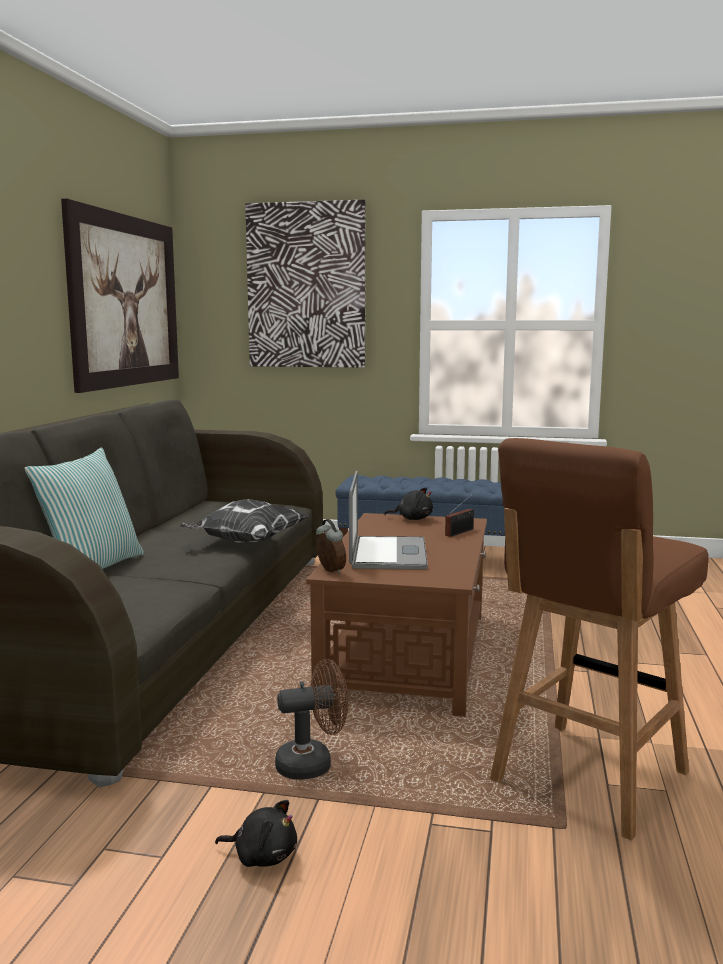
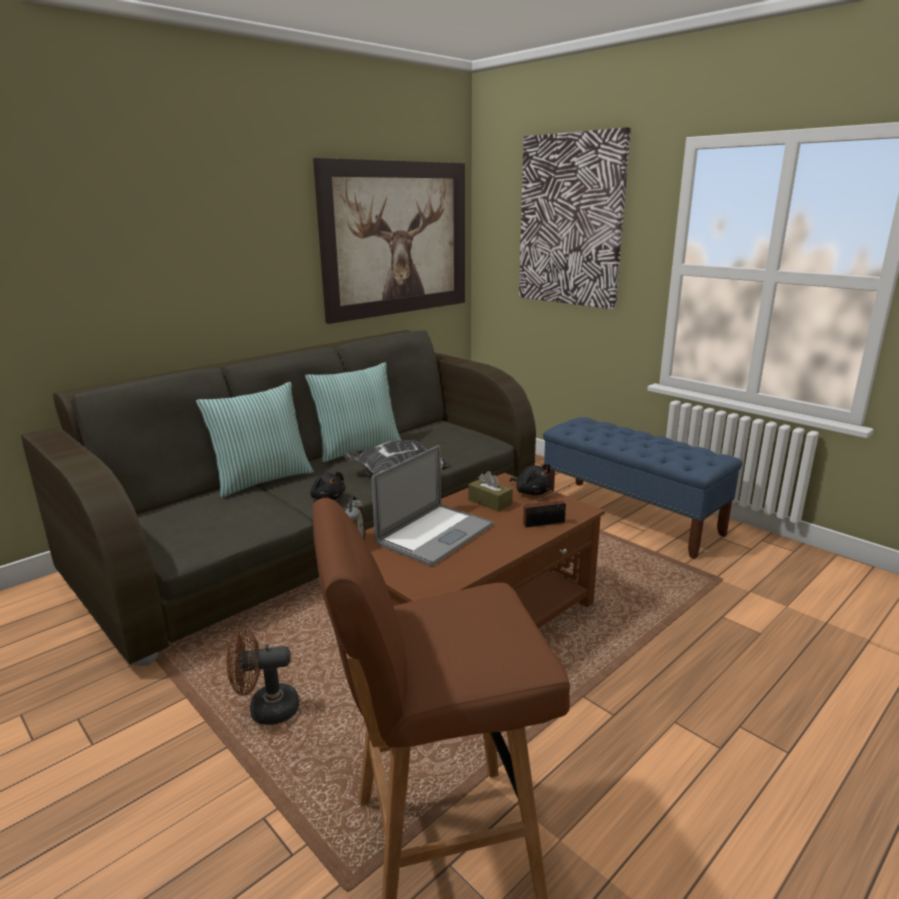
camera: 35 degrees right, 10 degrees up
black plush toy [215,800,297,867] -> black plush toy moved to [310,472,345,500]
brown fan [275,659,348,779] -> brown fan turned 150 degrees clockwise [226,628,299,725]
none -> pillow [305,362,402,462]
none -> brown tissue box [468,471,513,512]

